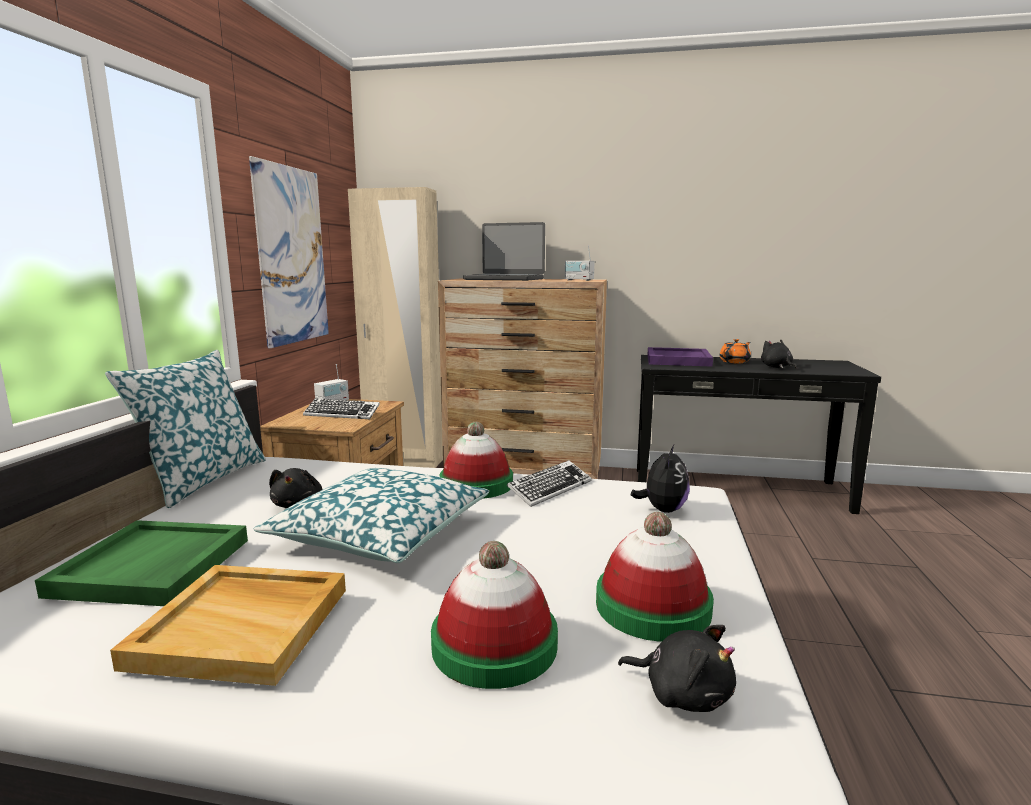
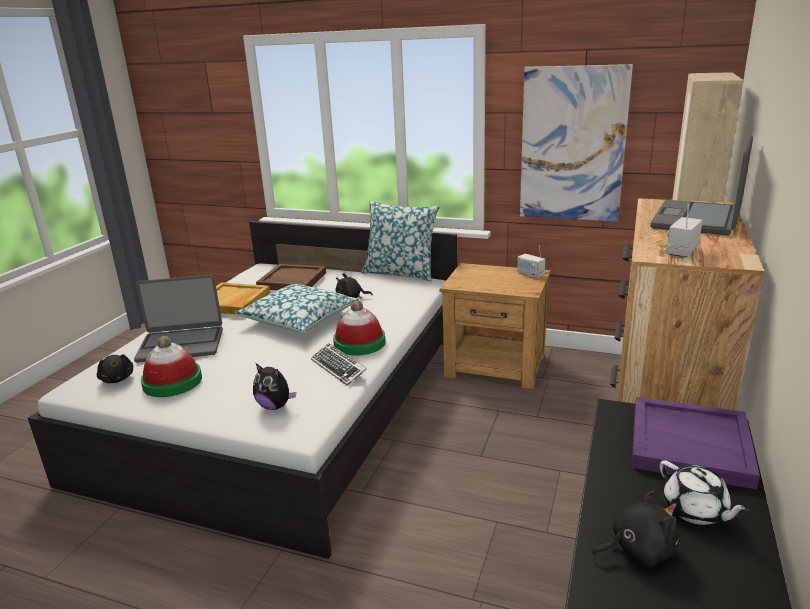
camera: 100 degrees right, 10 degrees up
green tray [35,520,248,606] -> brown tray [256,264,326,290]
keyboard [303,399,380,419] -> none
hat [431,541,558,689] -> laptop [134,275,223,363]
black plush toy [618,625,736,712] -> black plush toy turned 75 degrees counterclockwise [97,354,133,383]
orange teapot [719,339,751,364] -> white teapot [659,460,750,525]

